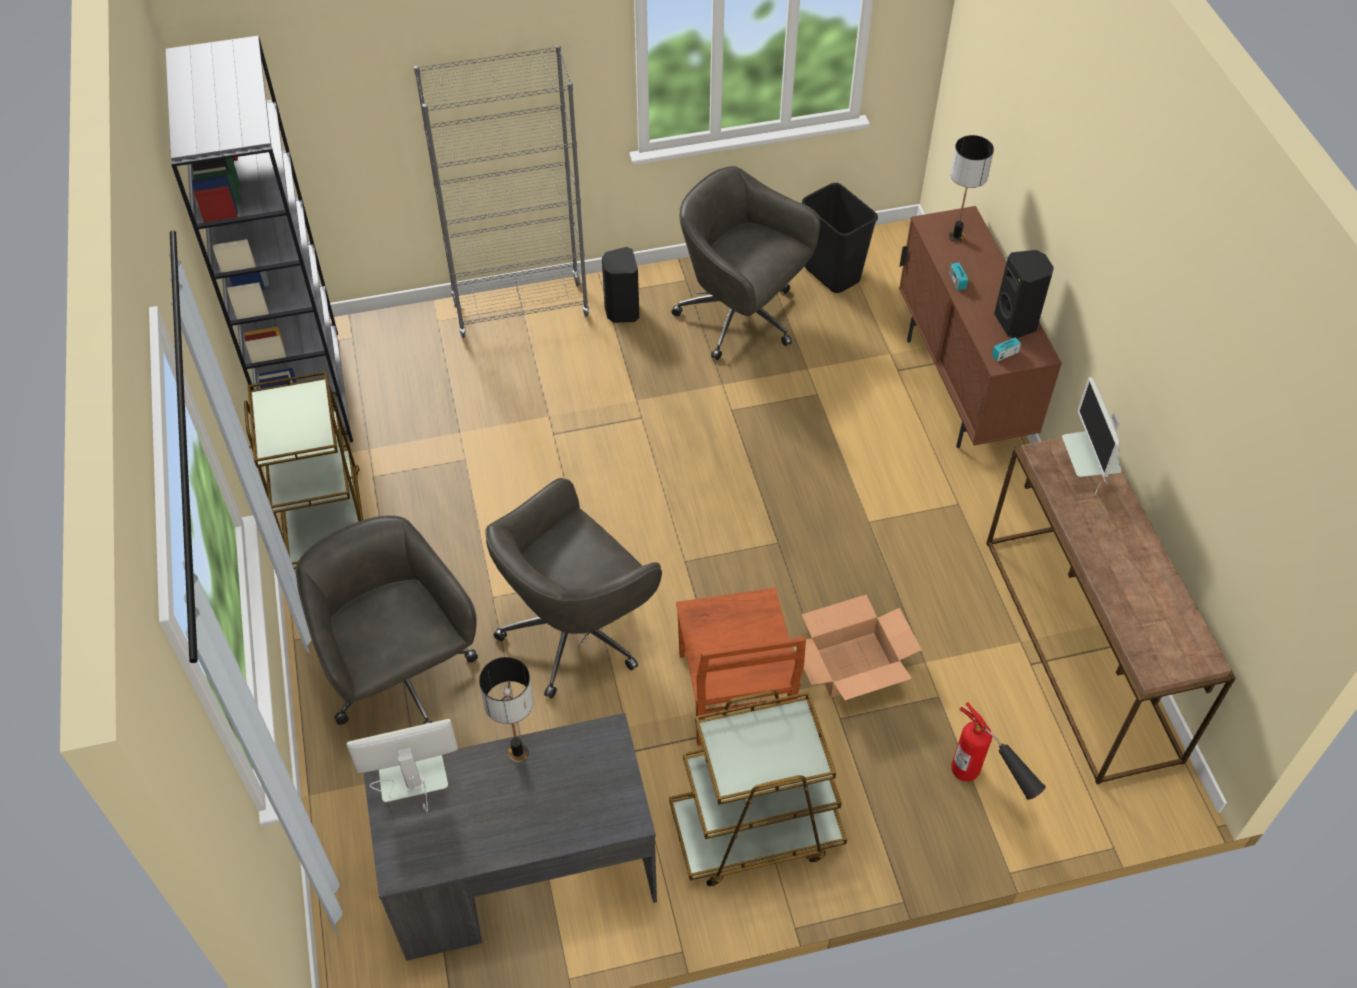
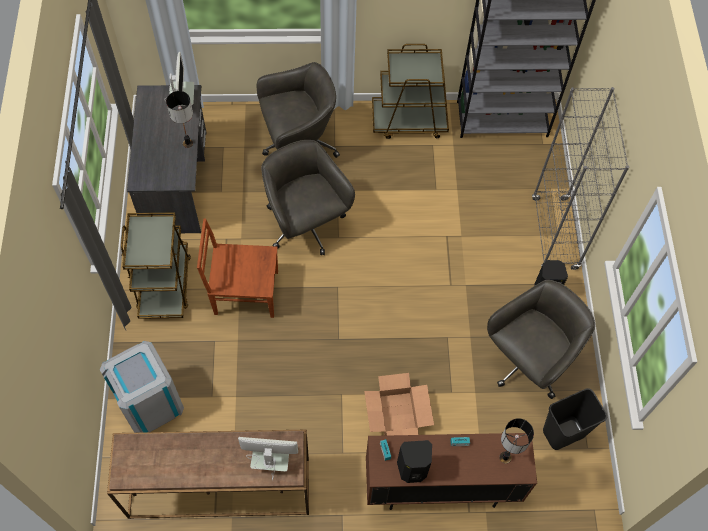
camera: 100 degrees right, 10 degrees up
cardboard box [794,595,922,700] -> cardboard box moved to [364,373,434,436]
fire extinguisher [952,702,1046,800] -> grey trash can [100,341,184,433]

